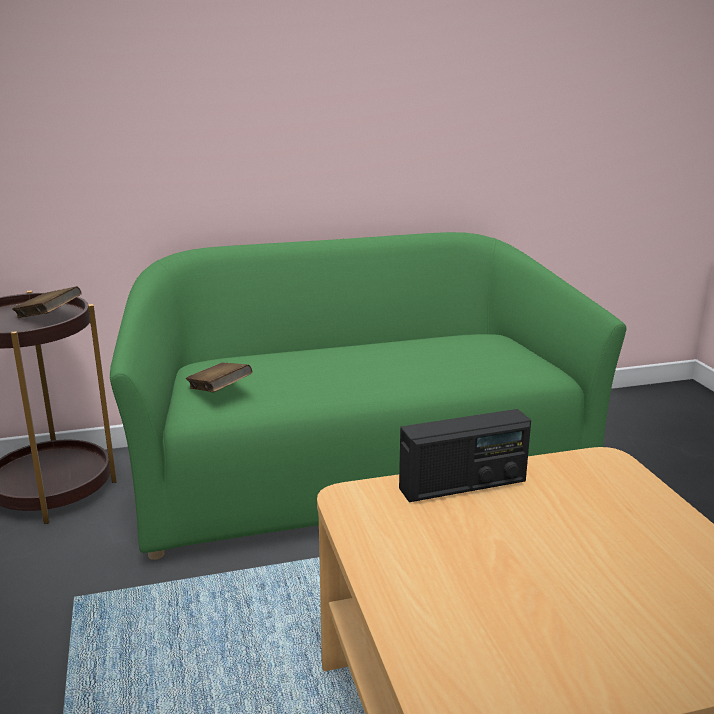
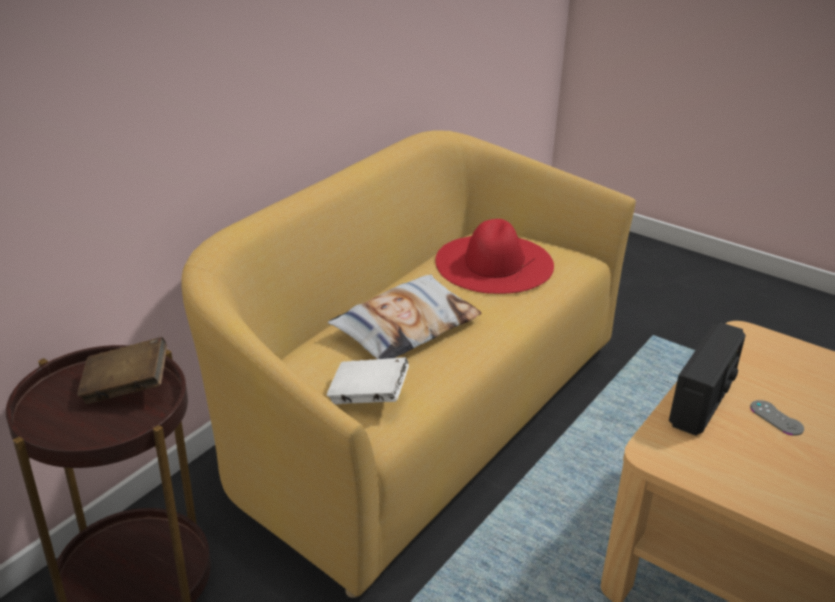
camera: 40 degrees left, 10 degrees up
green sofa [110,232,627,560] -> yellow sofa [182,130,636,598]
brown book [186,363,252,392] -> white book [327,357,409,404]
none -> pillow [328,274,482,359]
none -> red hat [435,219,554,294]
none -> grey game controller [750,400,804,436]

